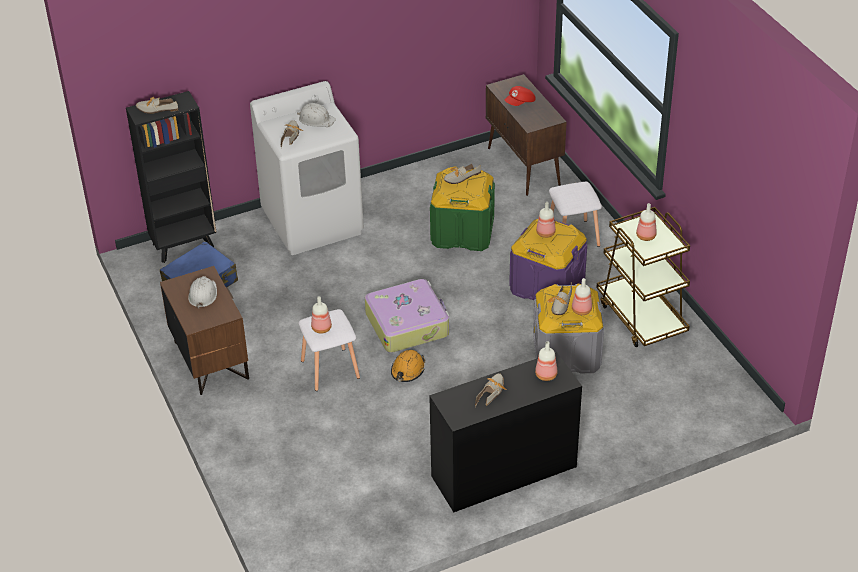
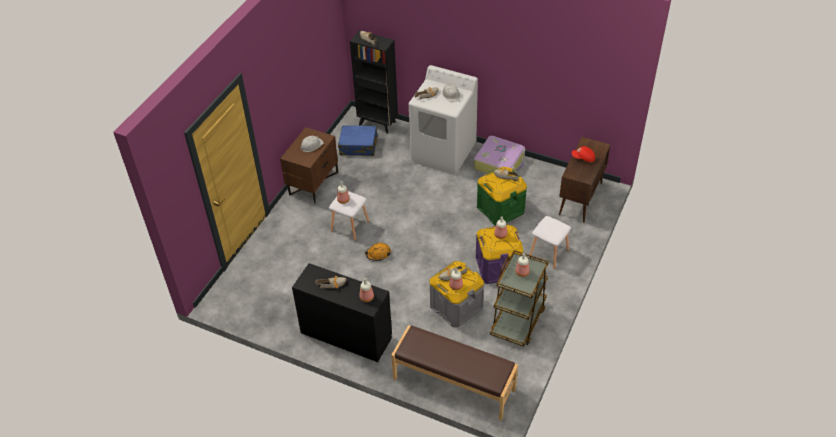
camera: 50 degrees right, 5 degrees up
suitcase [365,279,450,353] -> suitcase moved to [474,136,525,174]
none -> brown bench [391,325,518,421]

